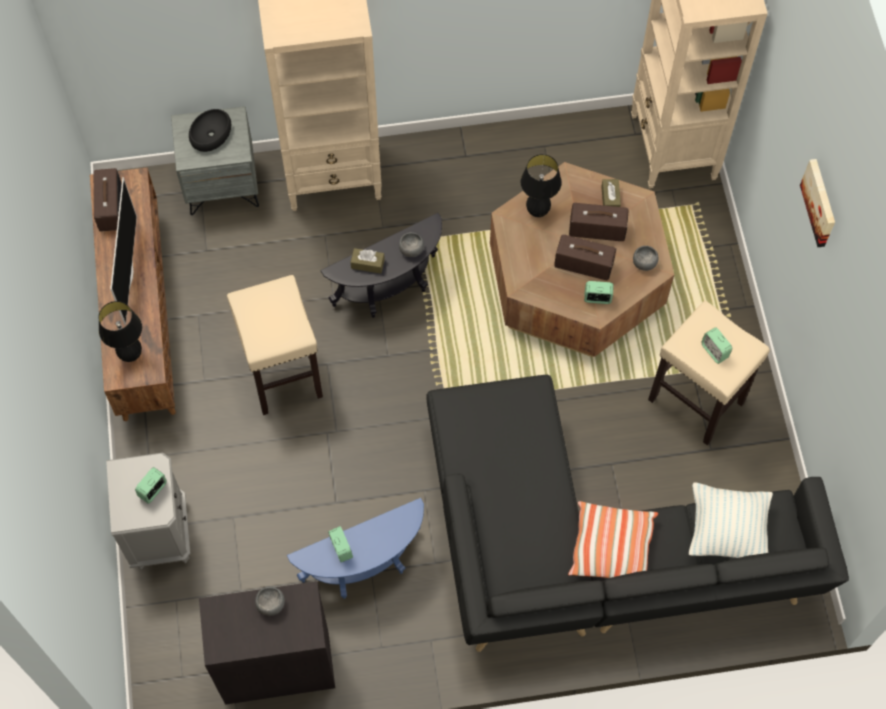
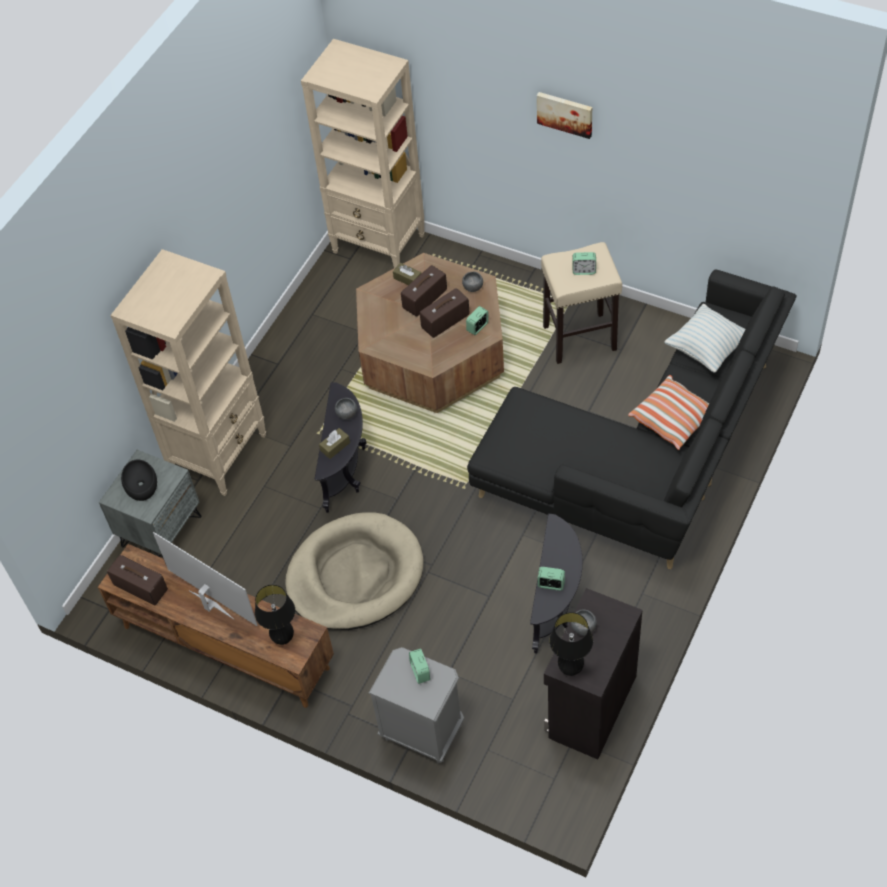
camera: 50 degrees left, 10 degrees down
beige stool [227,275,323,415] -> beige dog bed [285,512,424,630]
blue side table [287,498,424,599] -> black side table [530,513,583,654]
black table lamp [521,154,562,217] -> black table lamp moved to [549,612,593,676]

